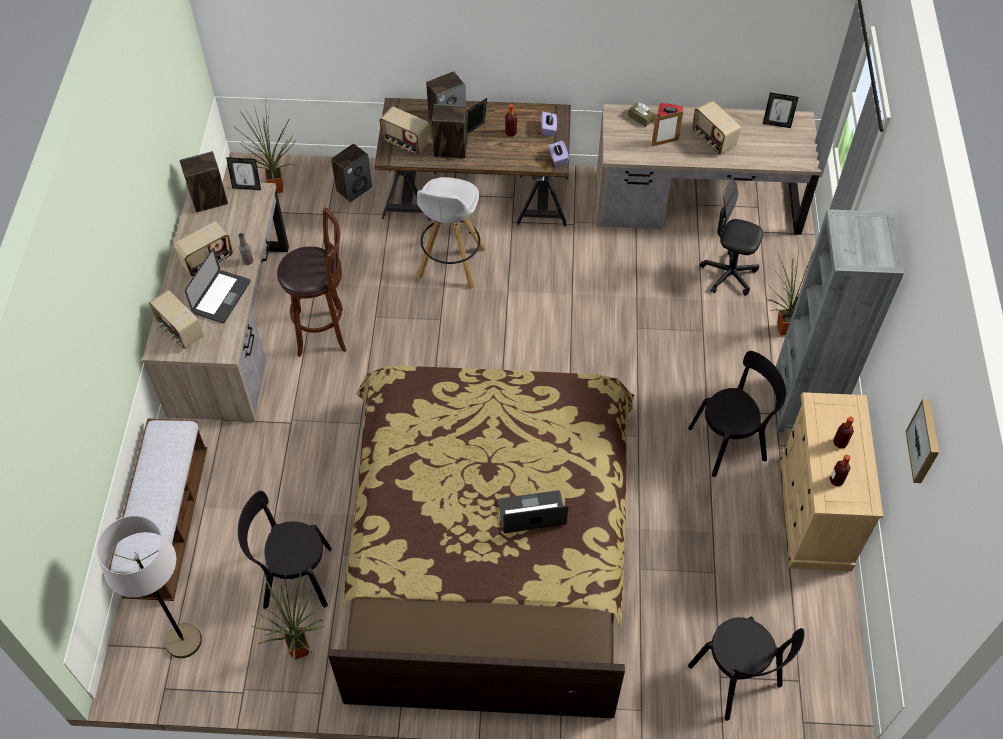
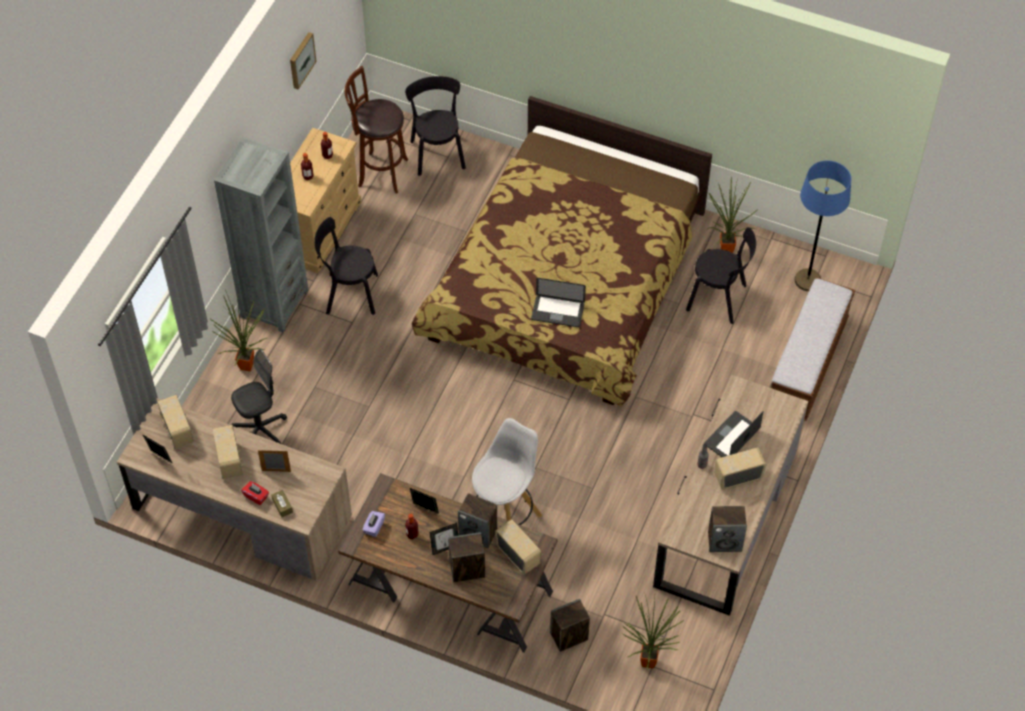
camera: 160 degrees left, 0 degrees up
grey floor lamp [96,516,202,658] -> blue floor lamp [795,161,851,291]
radio [149,290,204,349] -> radio moved to [157,395,194,449]
picture frame [226,157,261,190] -> picture frame moved to [410,488,439,514]
brown stool [277,207,347,357] -> brown stool moved to [344,66,408,193]
laptop [498,490,569,533] -> laptop moved to [531,278,586,327]
purple tissue box [549,141,569,166] -> none
black office chair [700,178,763,296] -> black office chair turned 75 degrees counterclockwise [231,349,287,444]

